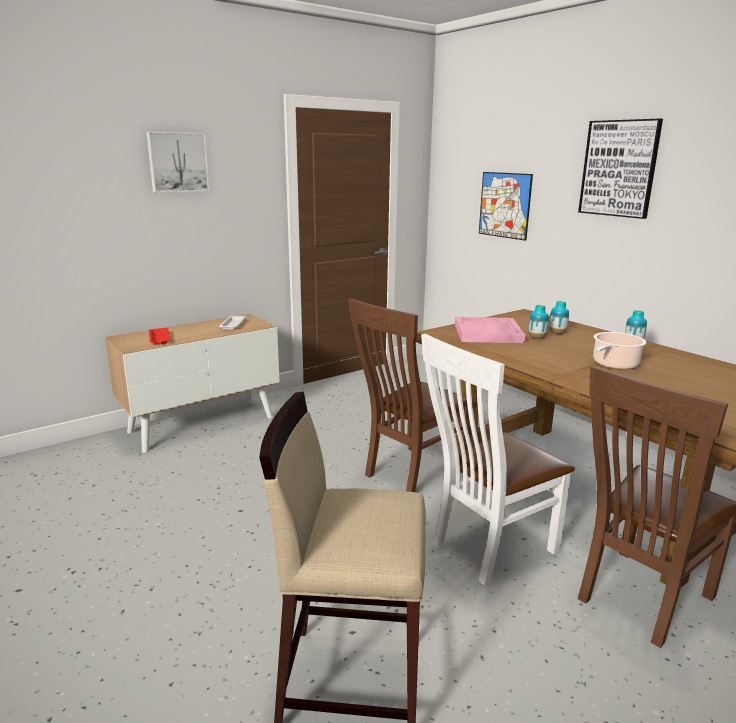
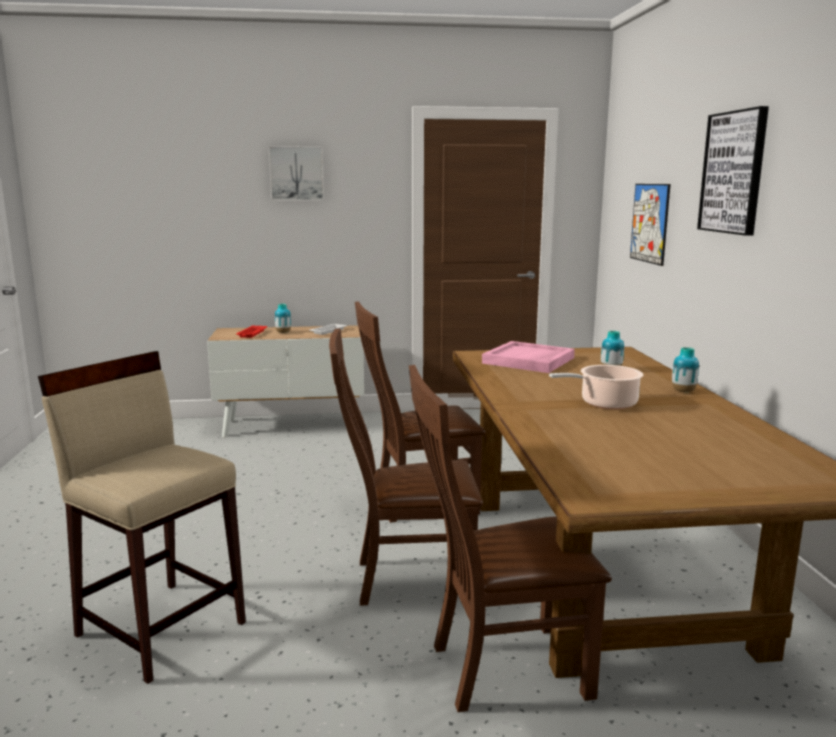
camera: 30 degrees right, 5 degrees down
white chair [421,334,575,585] -> brown chair [329,328,483,606]
vase [529,305,549,339] -> vase moved to [275,304,291,333]

